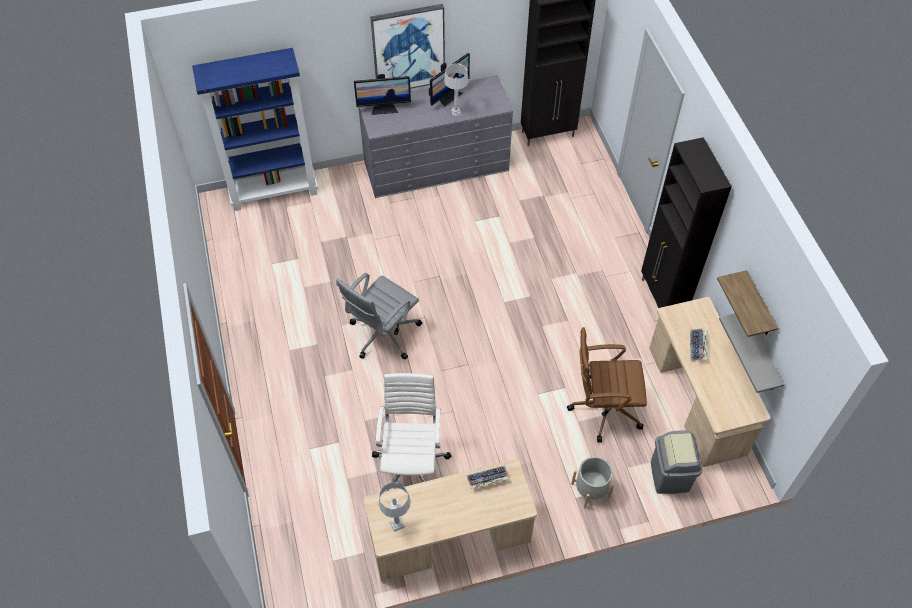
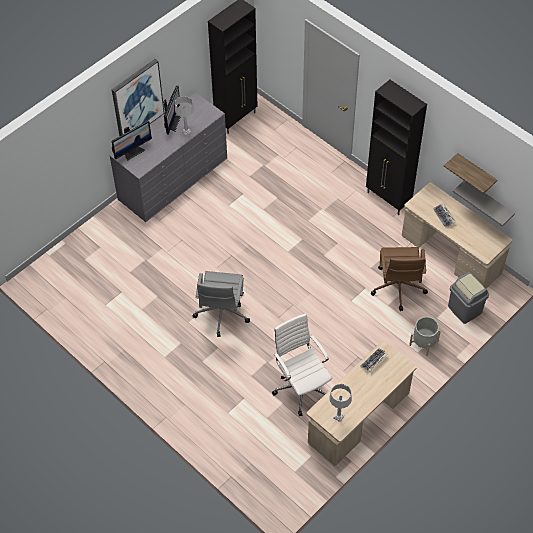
camera: 30 degrees left, 0 degrees up
blue bookcase [192,48,318,211] -> none
brown office chair [567,327,647,442] -> brown office chair turned 60 degrees counterclockwise [371,247,428,311]

